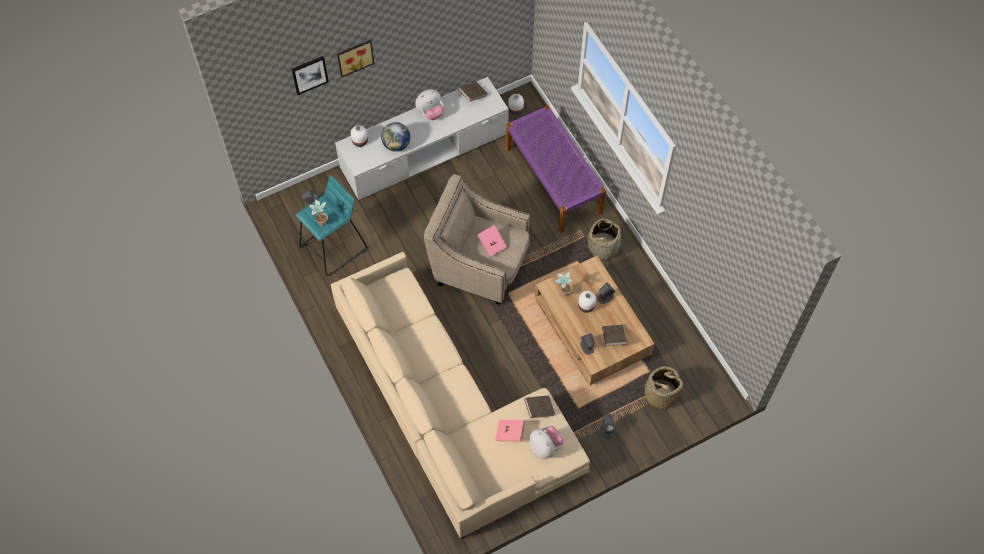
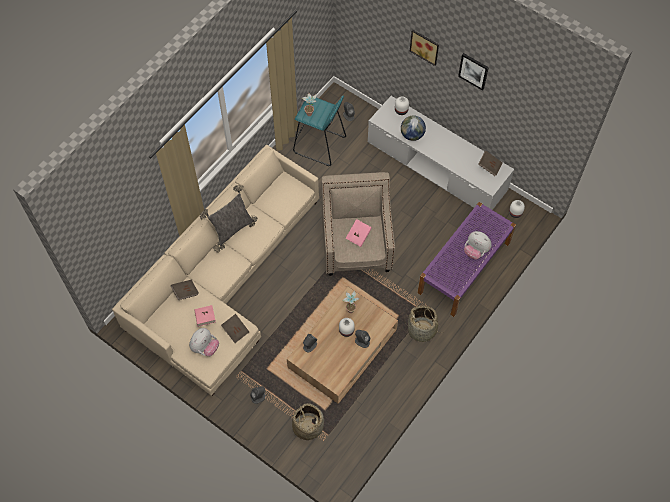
camera: 65 degrees right, 0 degrees up
picture [291,56,329,95] -> picture moved to [458,53,489,91]
plush toy [415,89,444,120] -> plush toy moved to [464,231,492,259]
brown book [602,325,627,346] -> brown book moved to [171,280,199,300]
none -> pillow [200,185,258,253]

